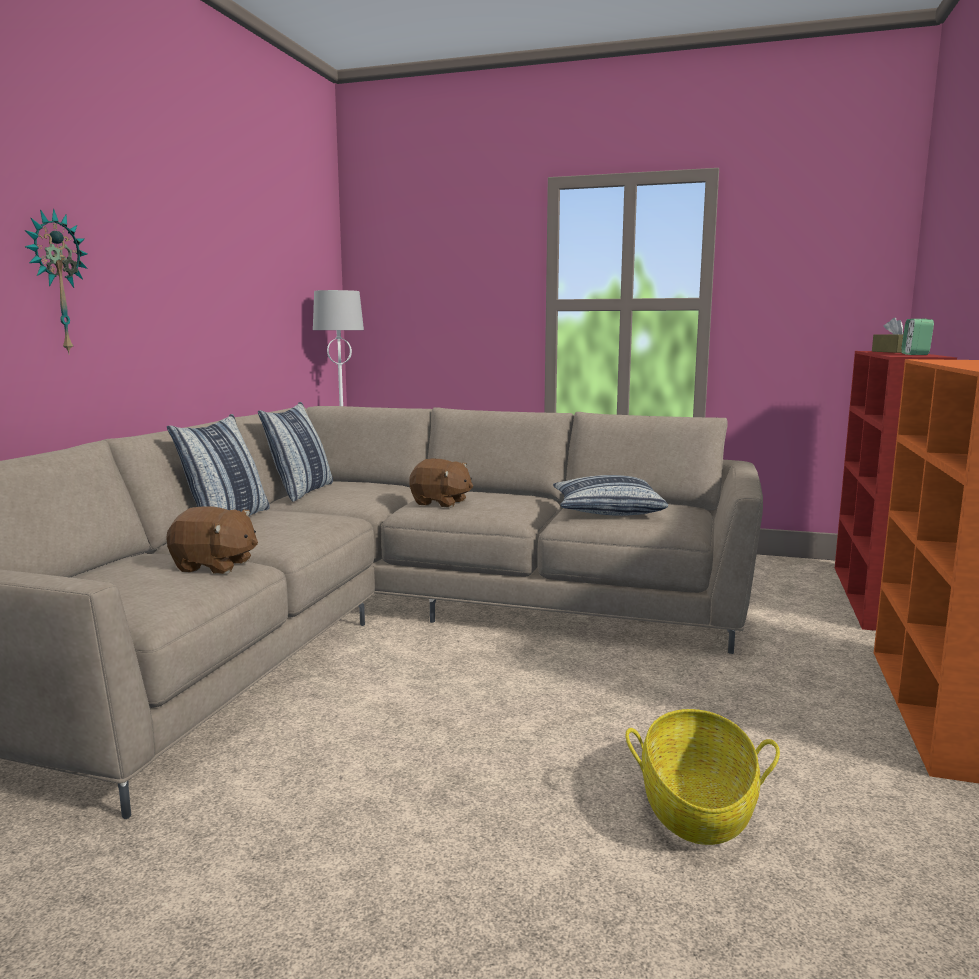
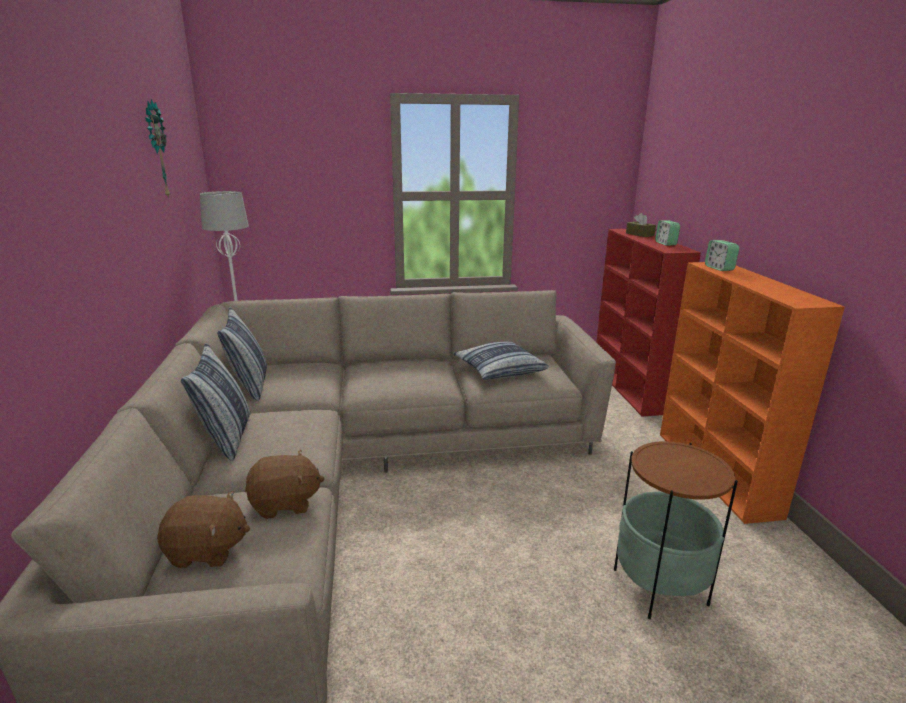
camera: 25 degrees left, 10 degrees up
wall clock [24,209,88,355] -> wall clock moved to [145,99,170,199]
brown plush toy [409,459,473,508] -> brown plush toy moved to [157,491,250,568]
basket [625,709,780,845] -> side table [614,441,738,619]
none -> alarm clock [705,240,739,271]

